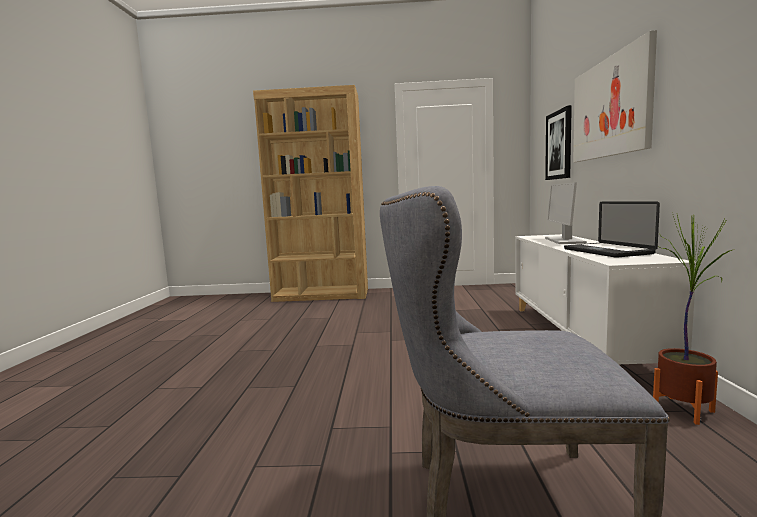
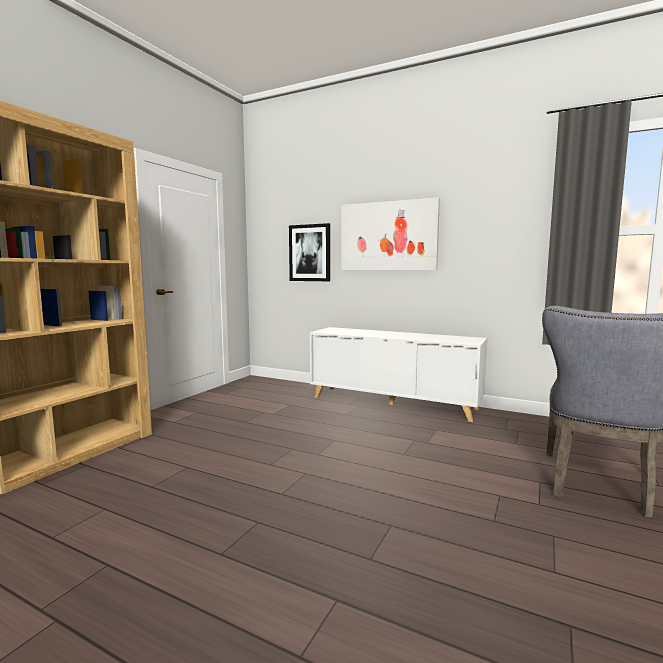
camera: 65 degrees left, 0 degrees up
monitor [545,182,587,244] -> none
laptop [564,201,660,258] -> none
potted plant [653,212,732,425] -> none

